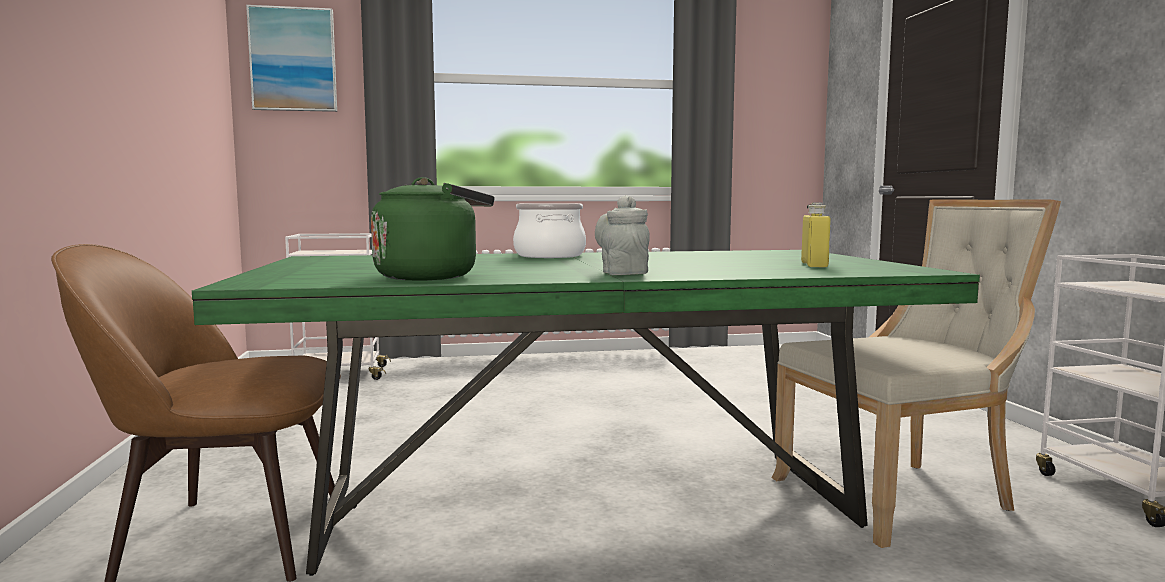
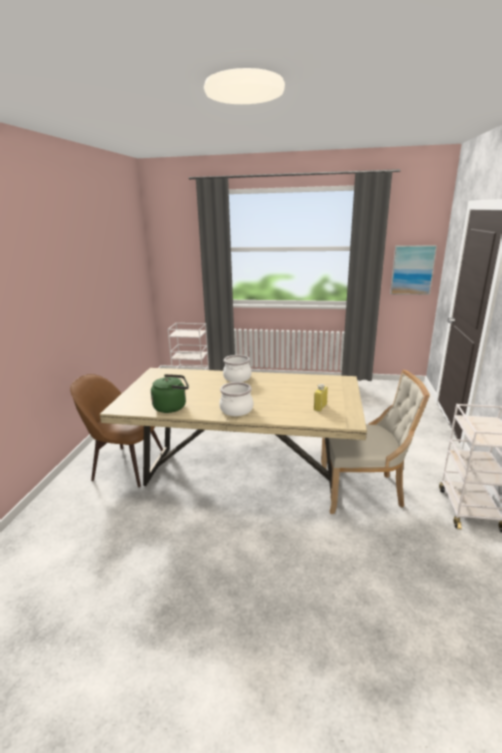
camera: 20 degrees right, 15 degrees up
green dining table [192,250,980,576] -> beige dining table [100,368,367,492]
picture [246,5,337,112] -> picture moved to [390,245,437,295]
grey teapot [595,195,650,275] -> cooking pot [219,382,253,416]

